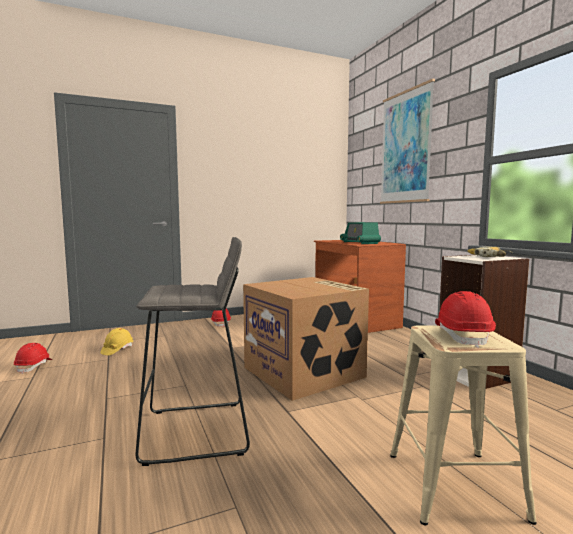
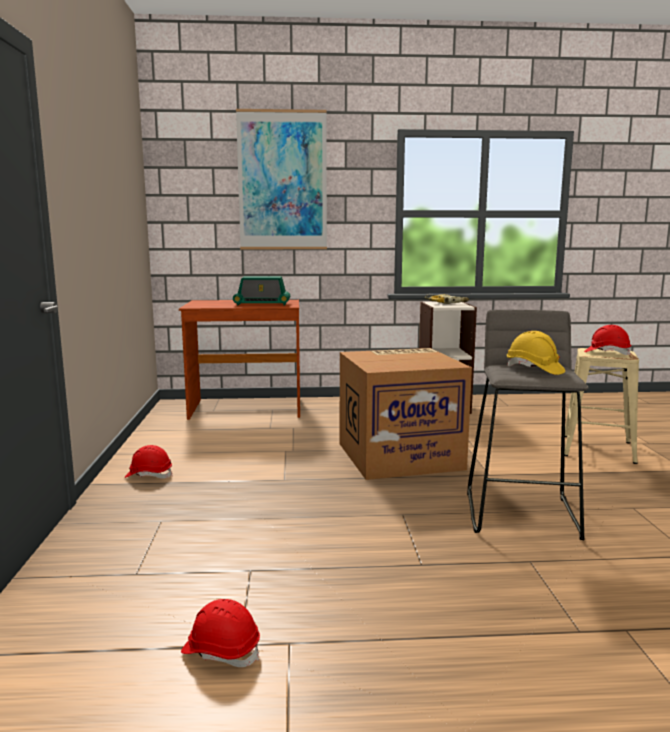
camera: 70 degrees left, 5 degrees up
yellow hard hat [100,328,133,355] -> yellow hard hat moved to [507,331,565,375]

